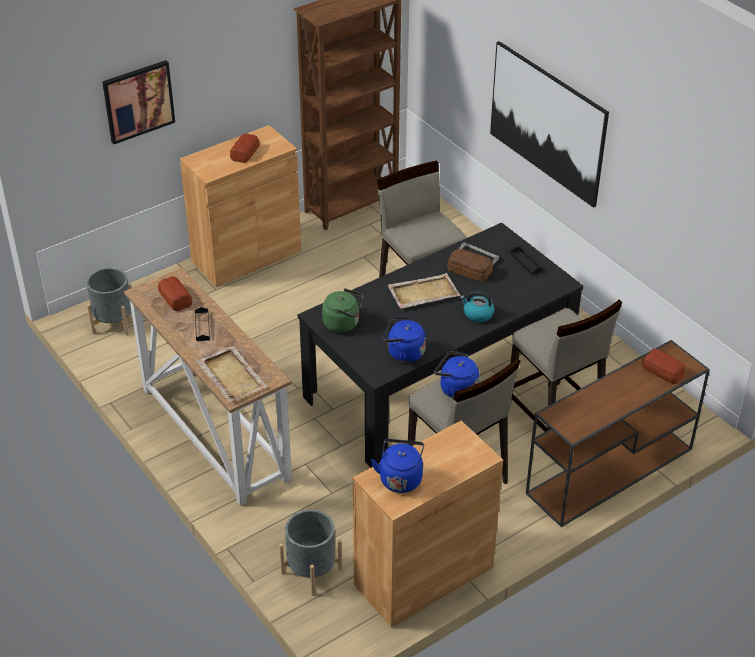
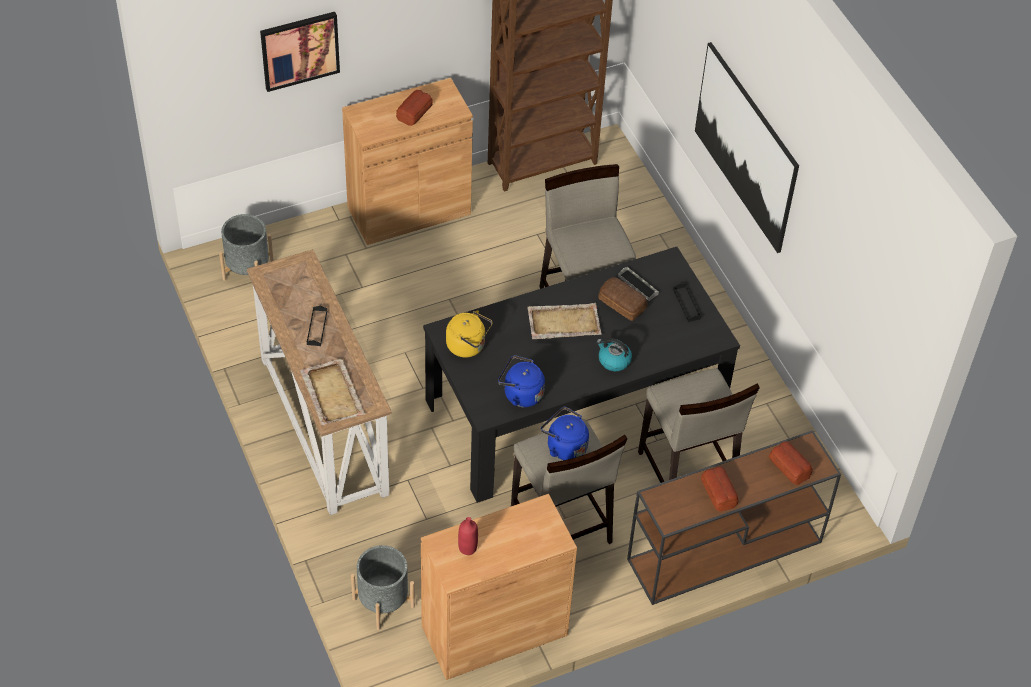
camera: 10 degrees right, 10 degrees up
bread [158,276,192,311] -> bread moved to [701,466,739,512]
green kettle [322,288,364,333] -> yellow kettle [446,310,493,358]
blue kettle [371,439,424,493] -> red bottle [458,517,478,555]

